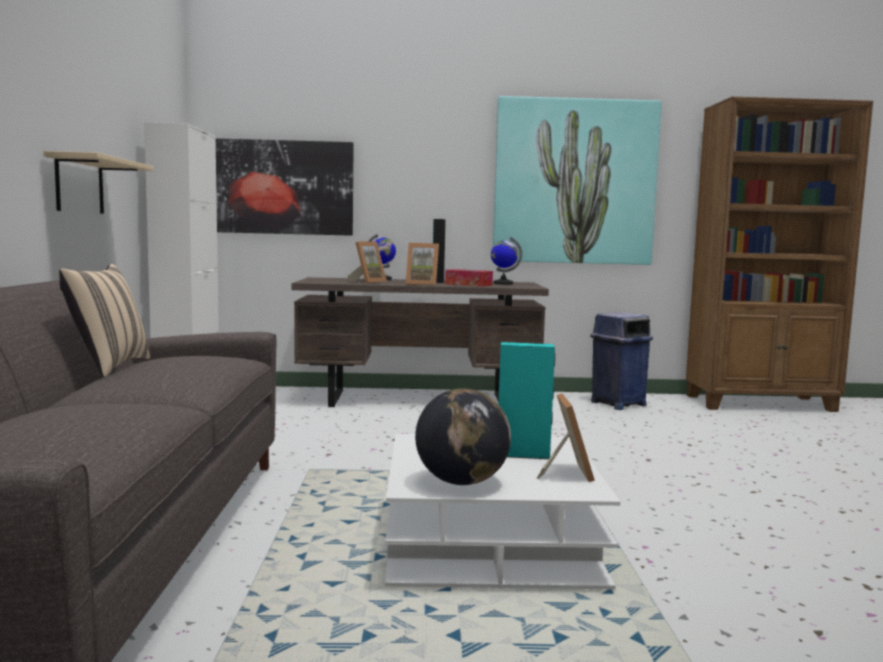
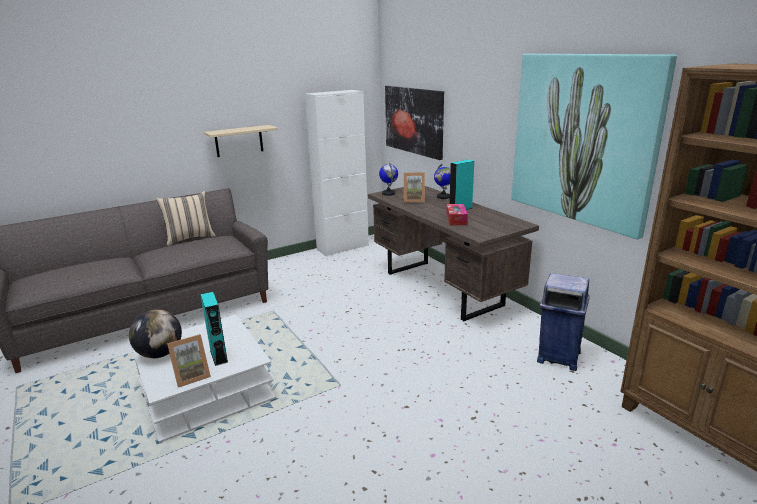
camera: 60 degrees right, 15 degrees up
picture frame [406,243,439,286] -> none
globe [491,237,522,285] -> globe moved to [379,163,398,196]

